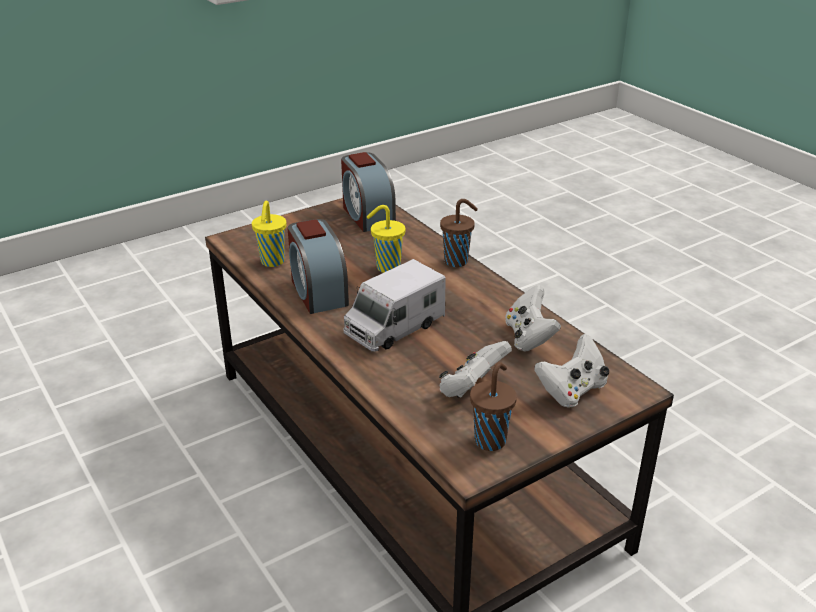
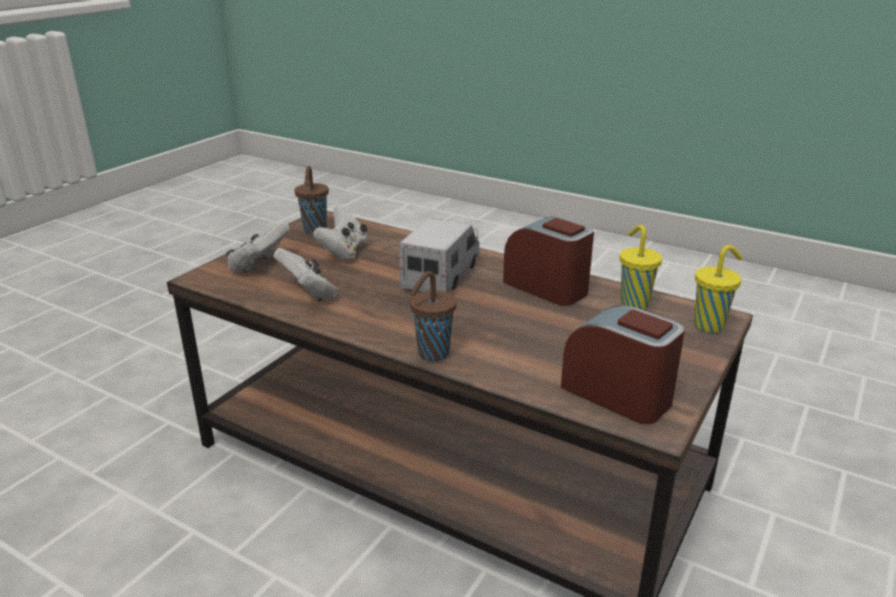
camera: 155 degrees right, 5 degrees down
yellow cup [367,205,406,273] -> yellow cup moved to [694,245,742,333]

